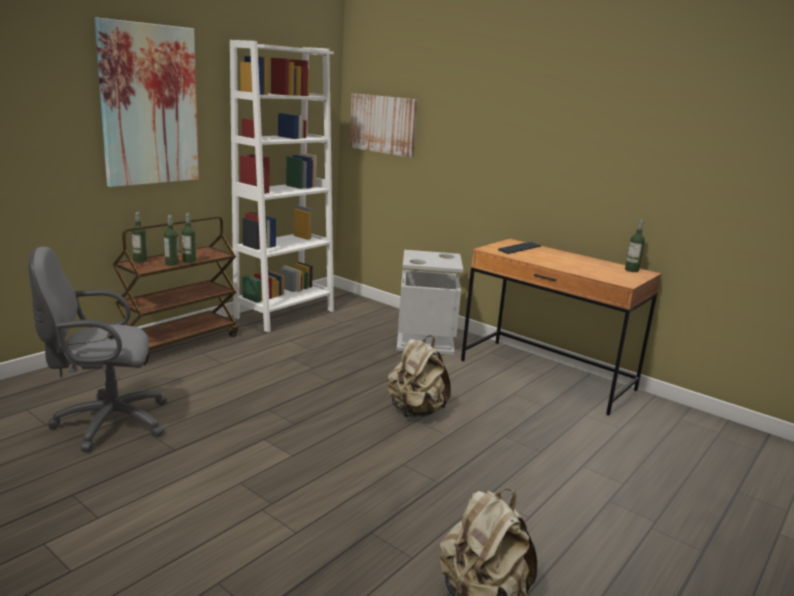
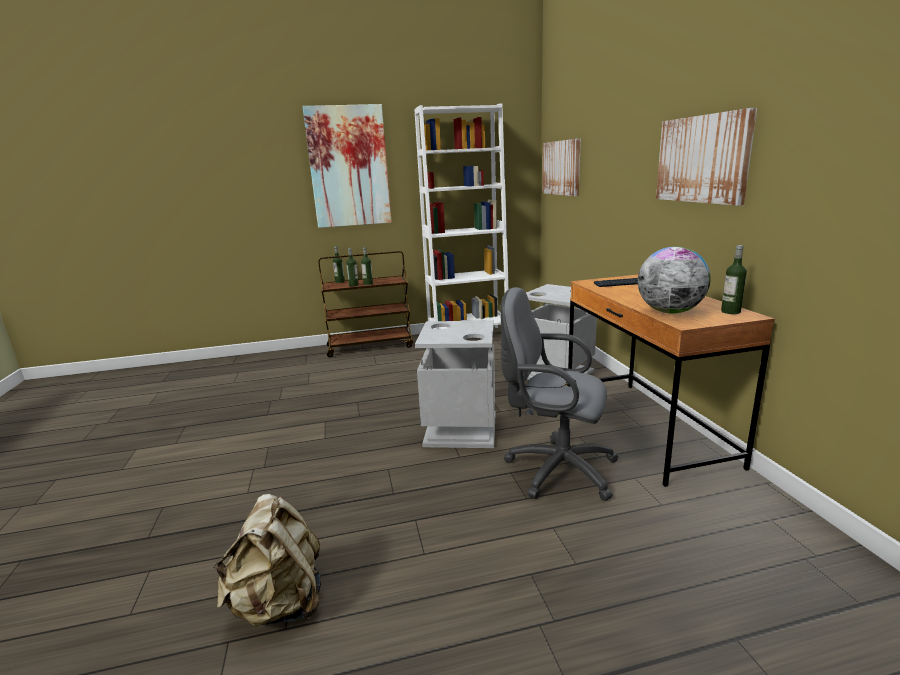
camera: 40 degrees right, 0 degrees up
grey office chair [28,247,167,452] -> grey office chair moved to [500,287,618,501]
beige backpack [388,335,451,418] -> grey trash can [415,320,495,448]
none -> globe [638,246,710,313]
none -> picture [656,108,757,206]

